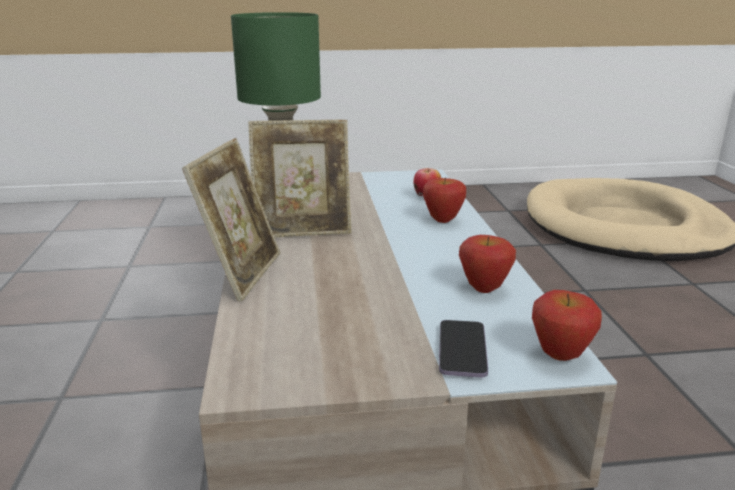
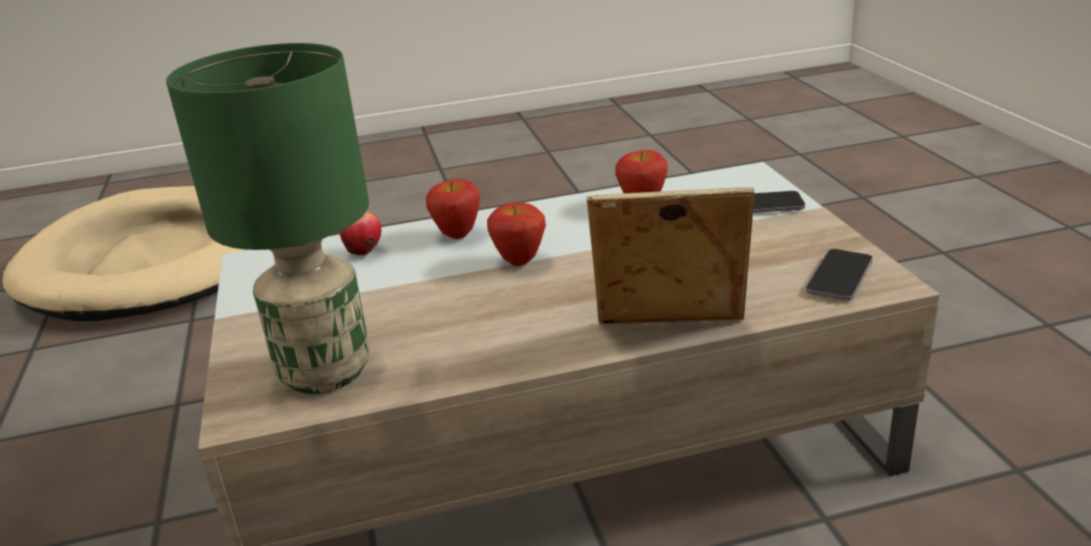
camera: 95 degrees left, 5 degrees up
picture frame [248,120,352,238] -> none
apple [532,290,602,361] -> apple moved to [487,203,546,266]
none -> phone [806,249,873,301]

